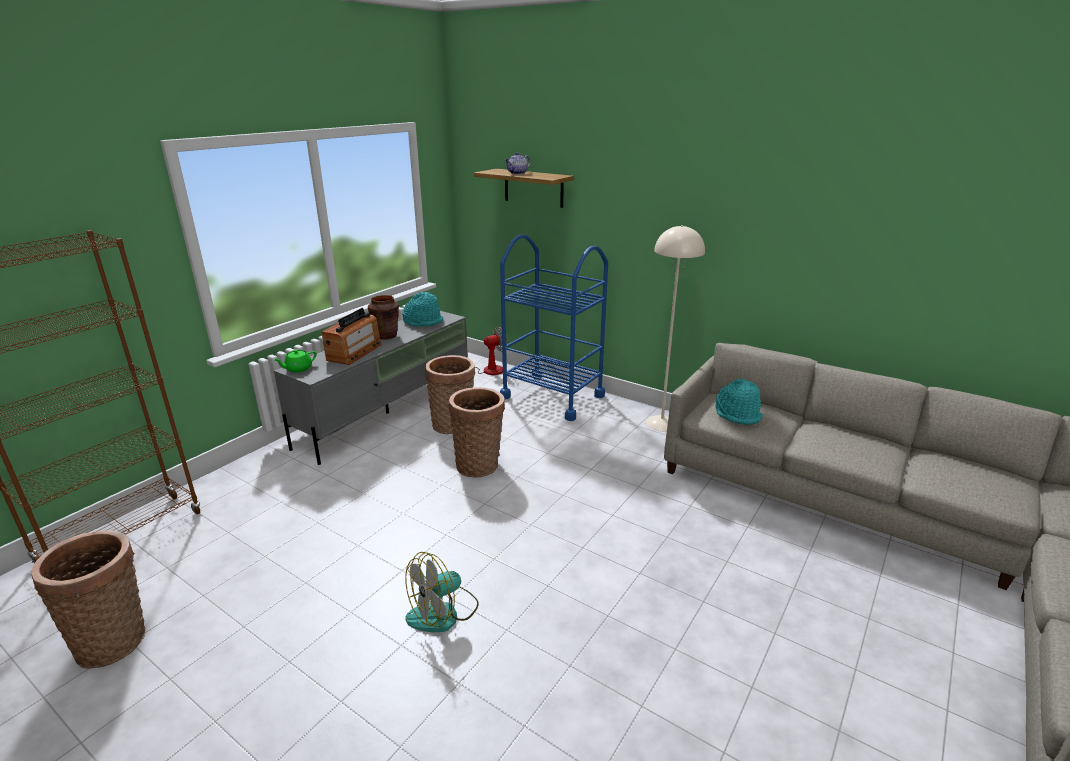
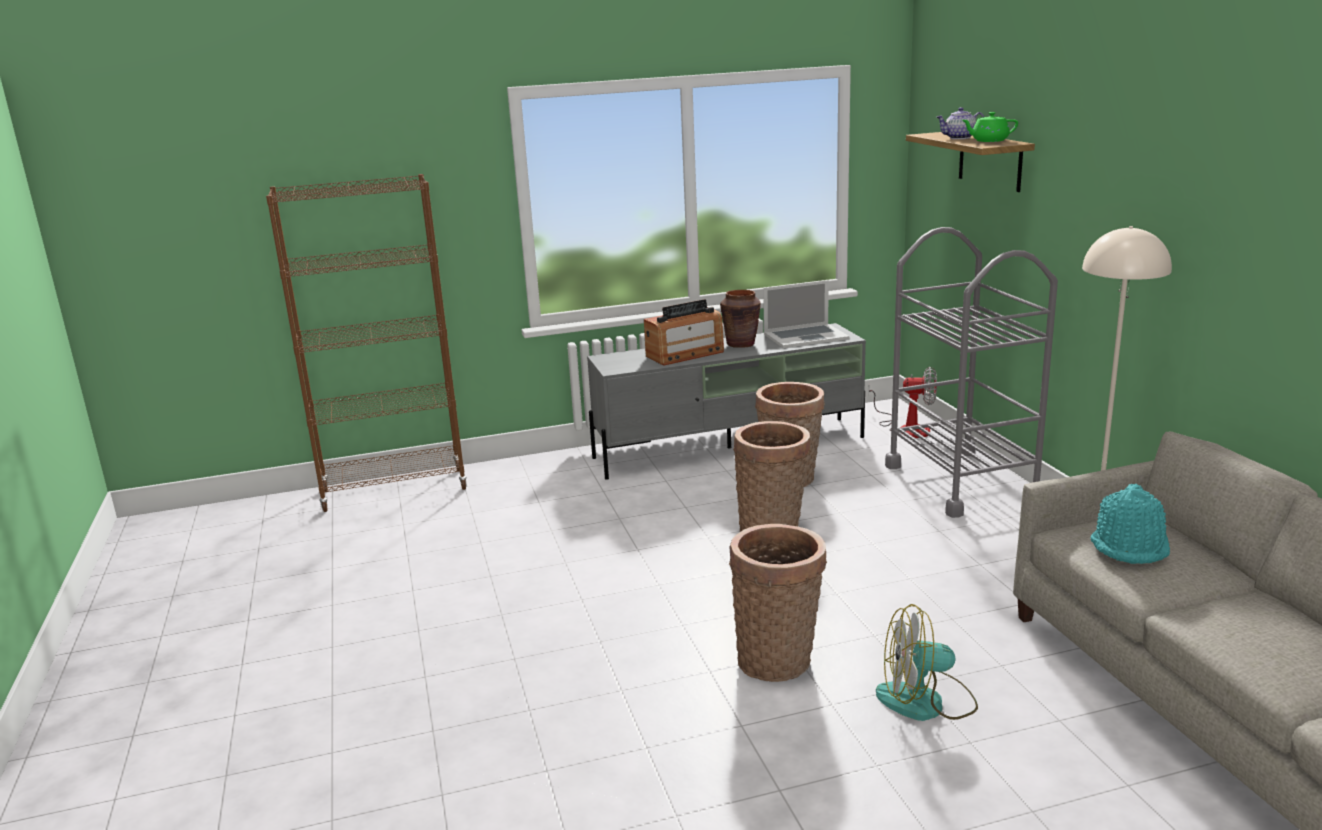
camera: 40 degrees right, 5 degrees down
basket [31,530,146,669] -> basket moved to [729,524,827,682]
green teapot [274,349,317,372] -> green teapot moved to [962,112,1018,142]
turquoise hat [402,292,443,326] -> laptop [763,280,850,348]
fan [405,552,479,633] -> fan moved to [876,604,978,721]
blue cart [500,234,608,421] -> grey cart [885,227,1058,518]

